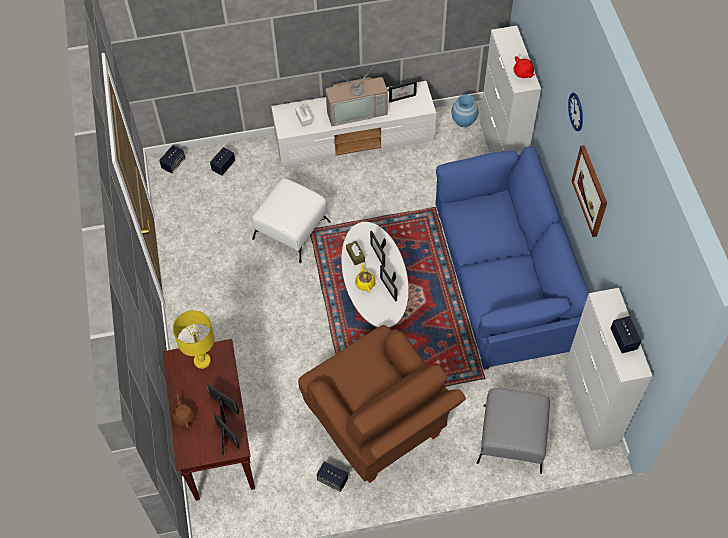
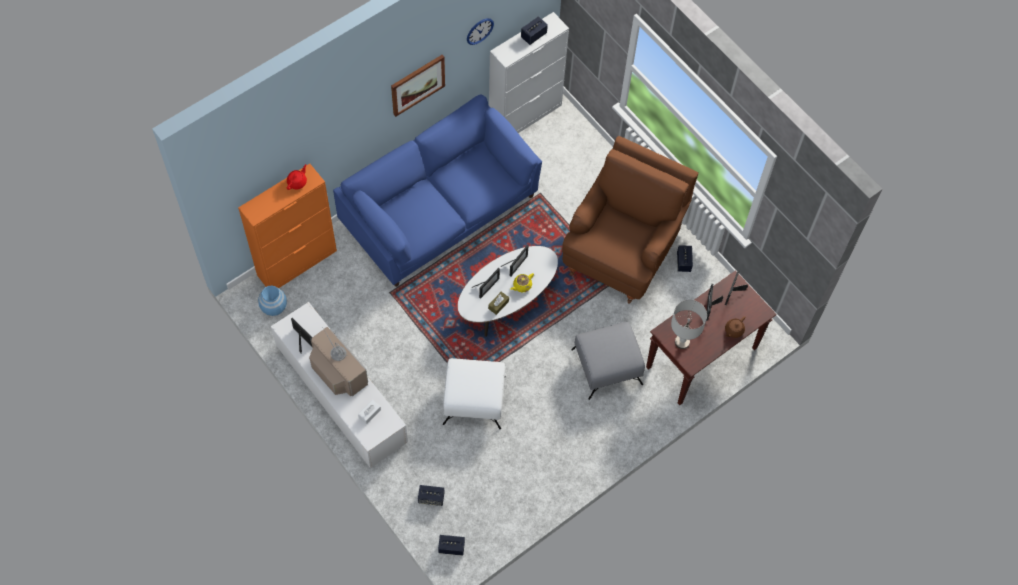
camera: 120 degrees left, 5 degrees up
yellow table lamp [173,310,215,369] -> grey table lamp [671,300,707,349]
grey ottoman [477,388,550,474] -> grey ottoman moved to [571,322,645,400]
white cabinet [480,26,541,155] -> orange cabinet [238,164,337,288]
wall clock [568,93,583,131] -> wall clock moved to [467,18,494,45]

